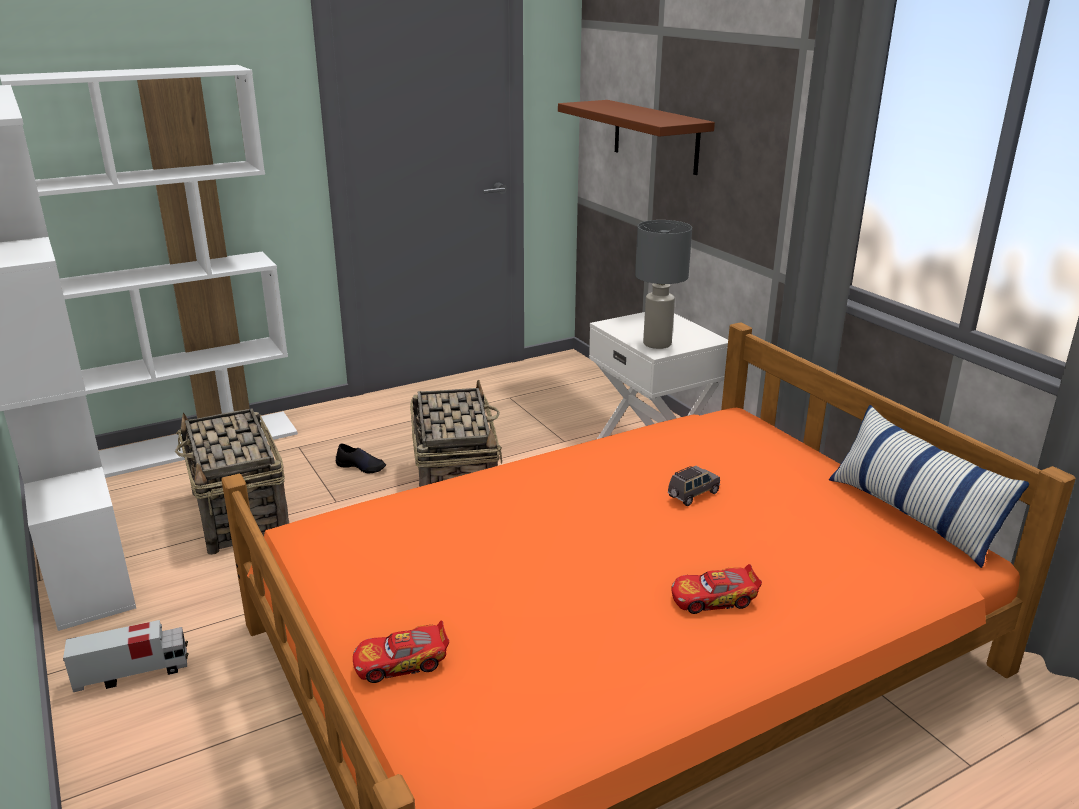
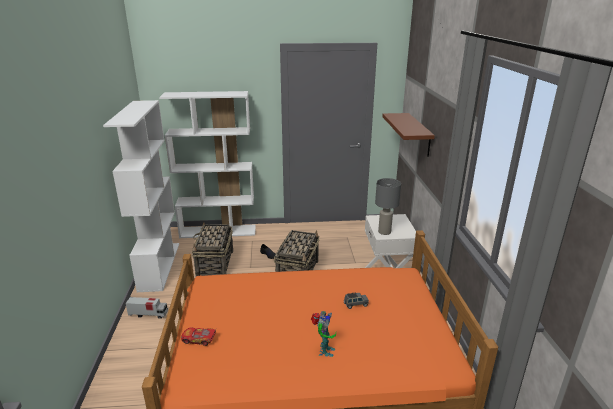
camera: 25 degrees right, 0 degrees up
toy car [671,564,762,614] -> toy robot [311,311,336,357]
pillow [829,405,1029,568] -> none

